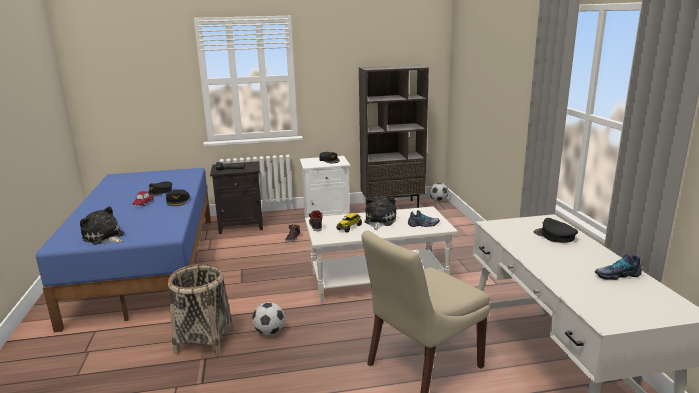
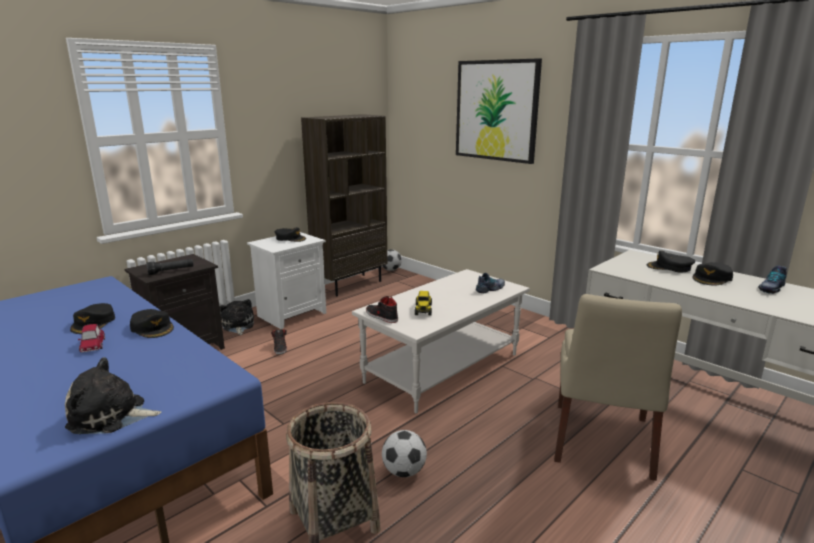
camera: 35 degrees left, 0 degrees up
plush toy [364,196,396,230] -> plush toy moved to [220,299,254,335]
none -> picture [456,58,542,164]
none -> black cap [693,262,733,286]

